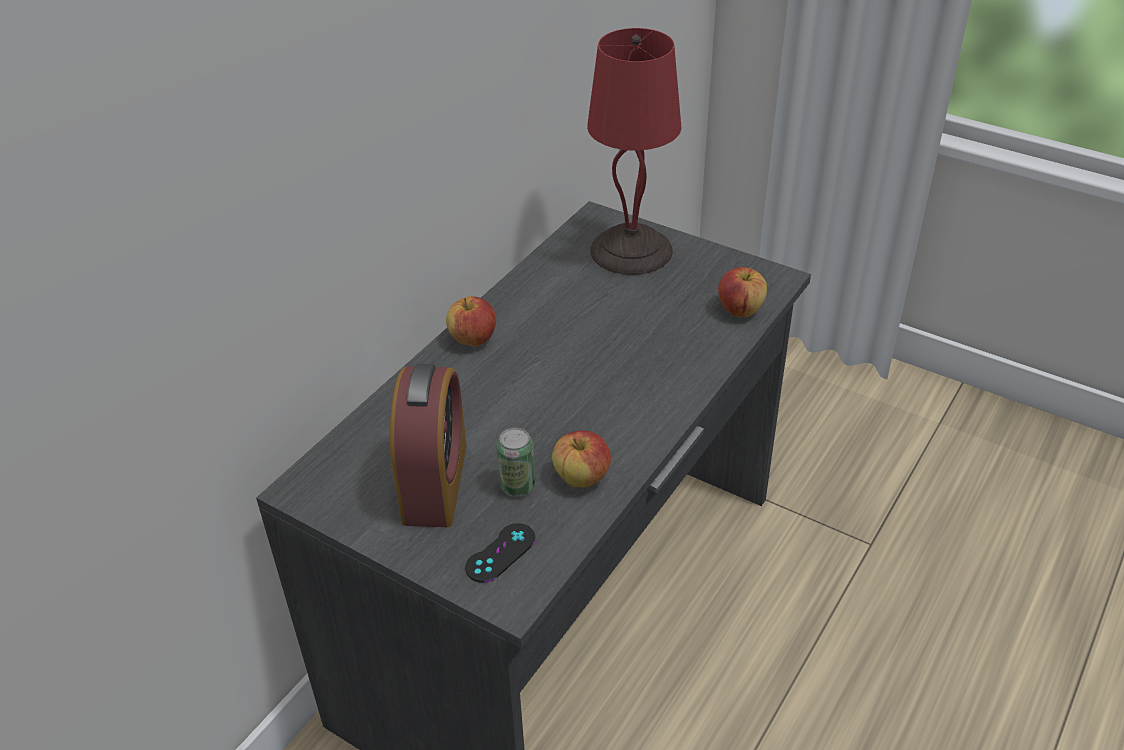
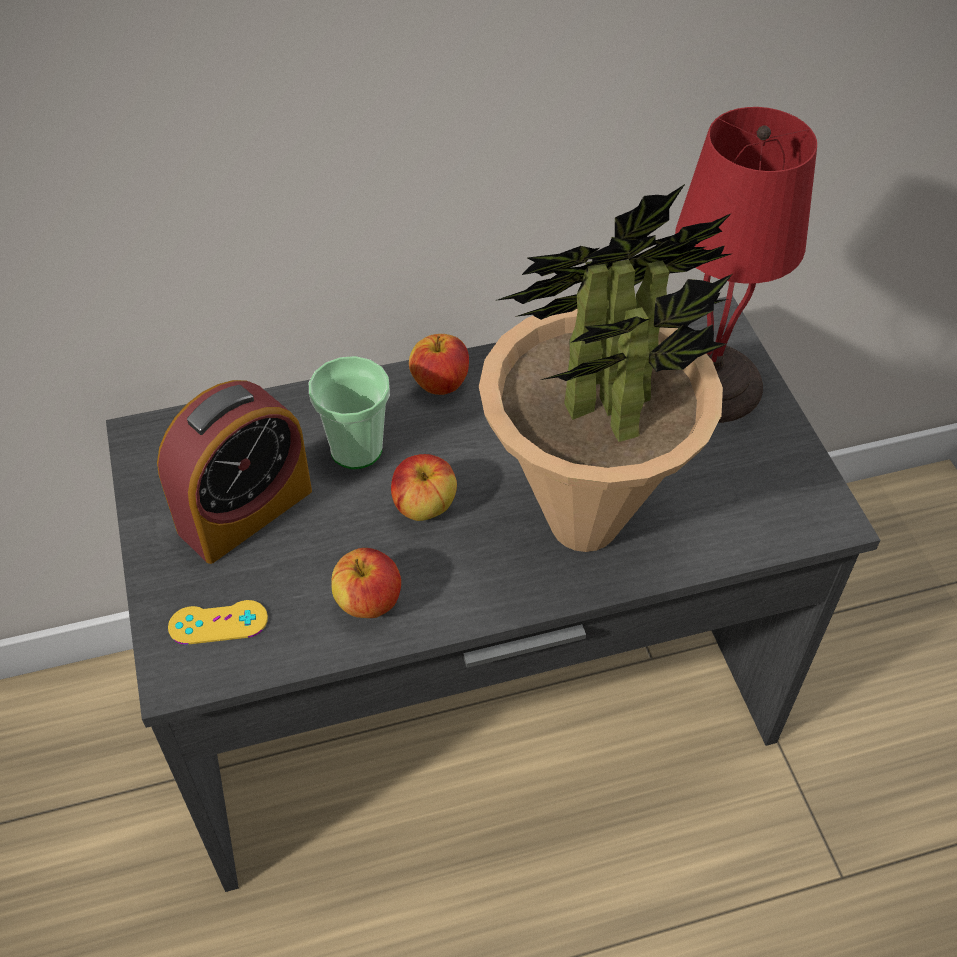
camera: 40 degrees right, 10 degrees up
black game controller [465,523,536,583] -> yellow game controller [168,600,268,645]
can [497,427,535,497] -> none
apple [718,267,767,317] -> apple moved to [391,454,457,521]
none -> cup [309,356,390,469]
none -> potted plant [479,184,732,552]

